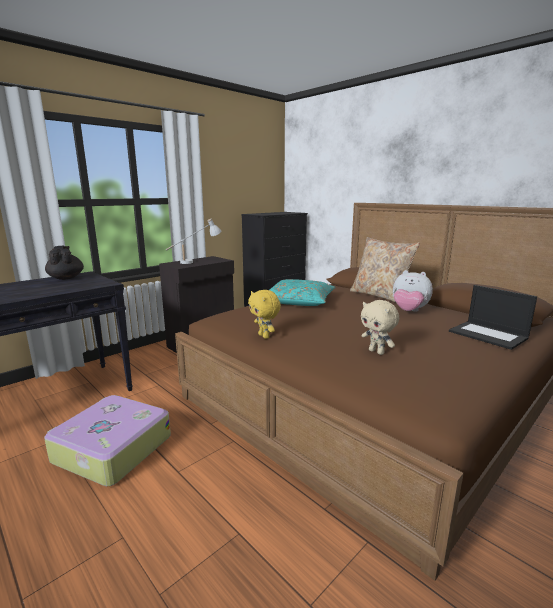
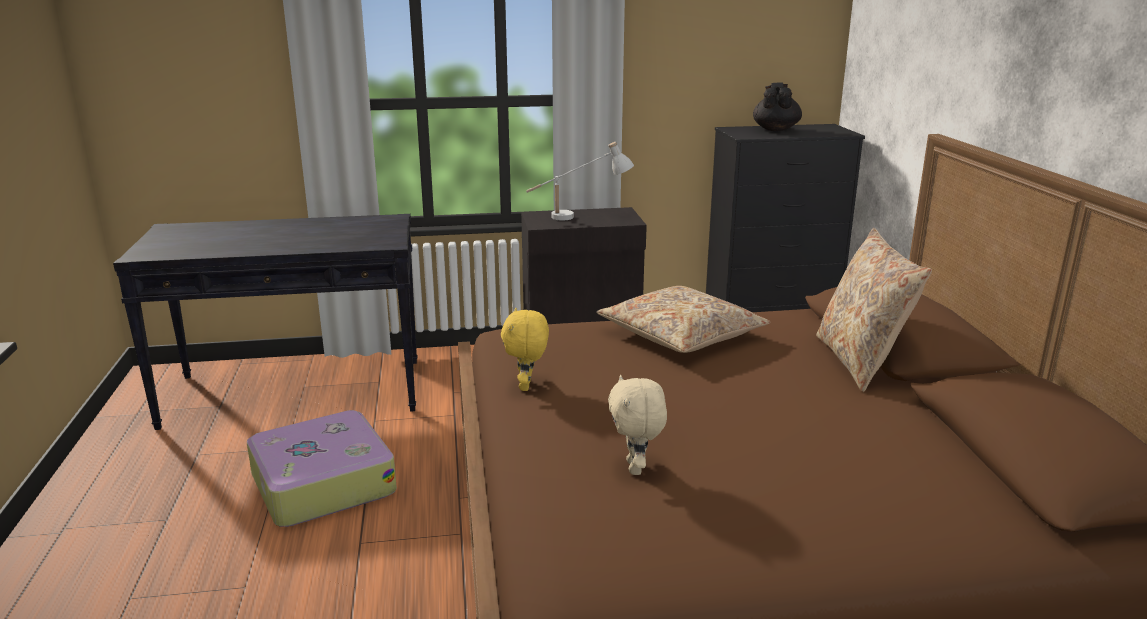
camera: 35 degrees right, 5 degrees up
black teapot [45,246,84,280] -> black teapot moved to [753,83,802,131]
turquoise pillow [270,279,336,306] -> beige pillow [597,286,770,353]
plush toy [393,270,433,311] -> none
laptop [449,285,537,350] -> none

